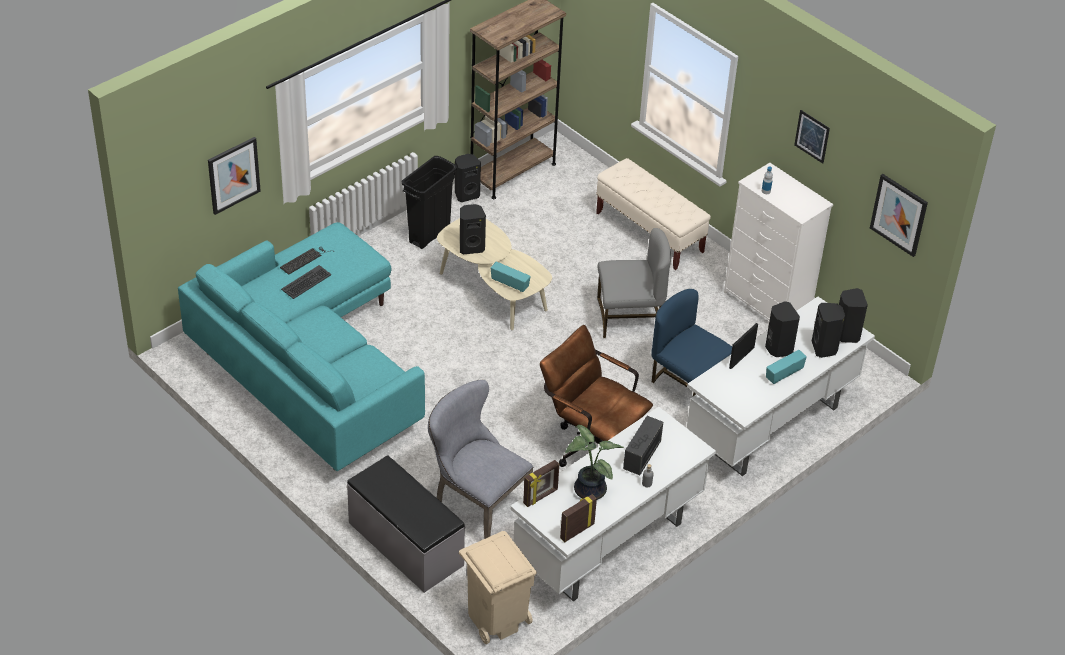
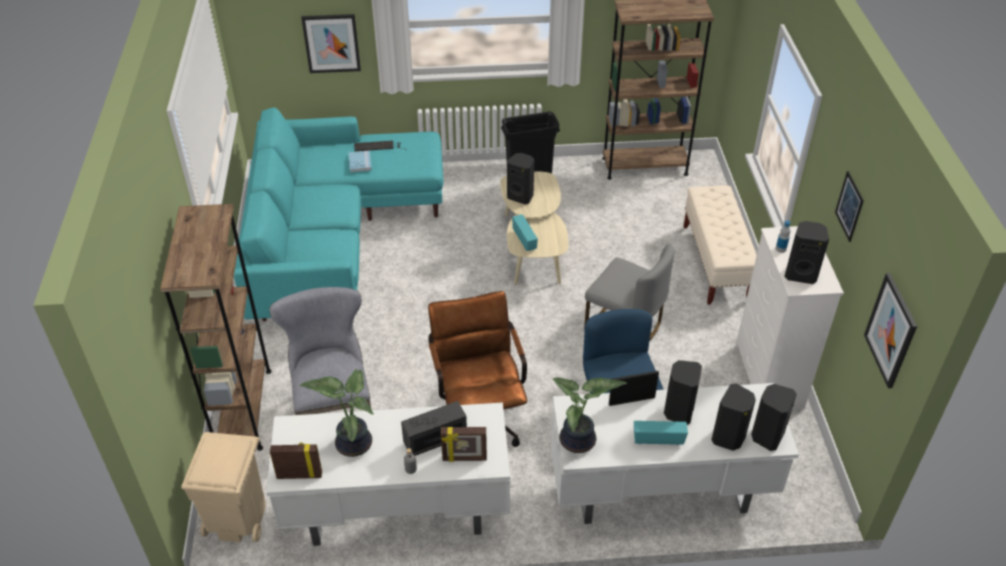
camera: 40 degrees right, 0 degrees up
keyboard [281,265,332,299] -> blue book [349,151,372,172]
grey bench [347,455,465,593] -> brown bookcase [160,204,272,451]
black speaker [455,154,481,202] -> black speaker moved to [784,221,829,284]
picture frame [523,460,559,507] -> picture frame moved to [441,427,487,462]
none -> potted plant [553,377,627,453]

